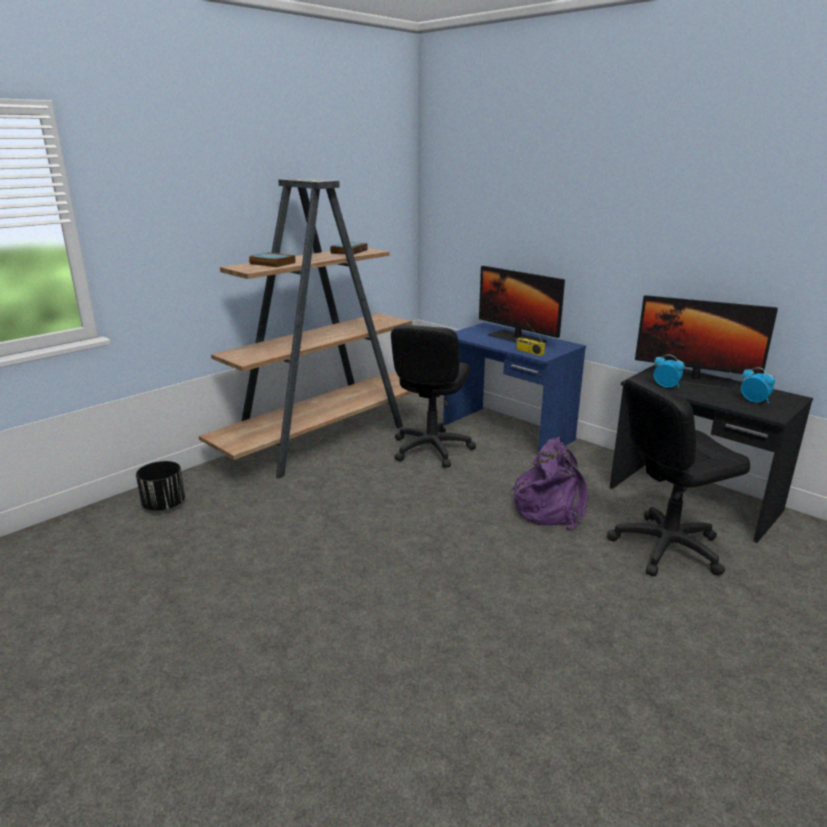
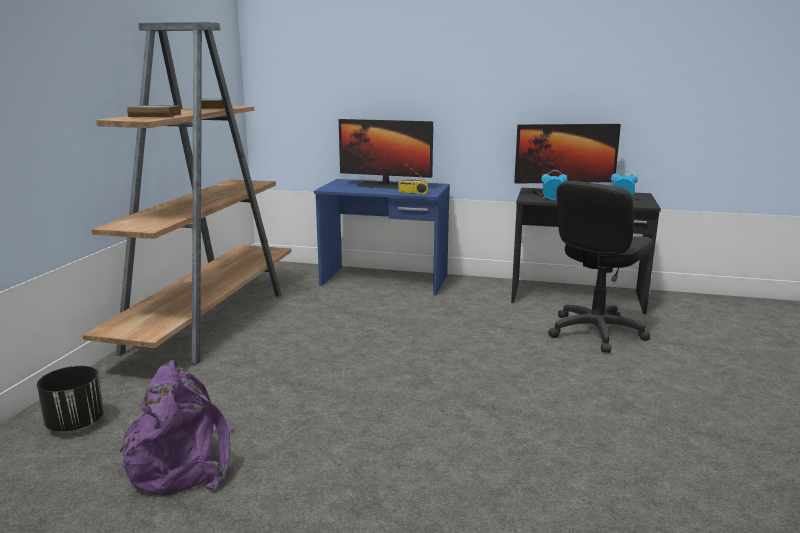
camera: 30 degrees left, 5 degrees down
black office chair [391,325,476,468] -> none
purple backpack [512,437,589,530] -> purple backpack moved to [119,360,235,496]

